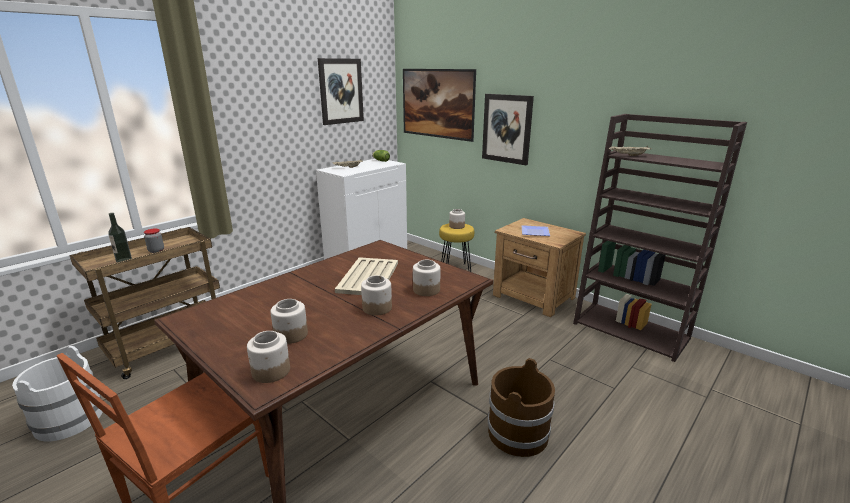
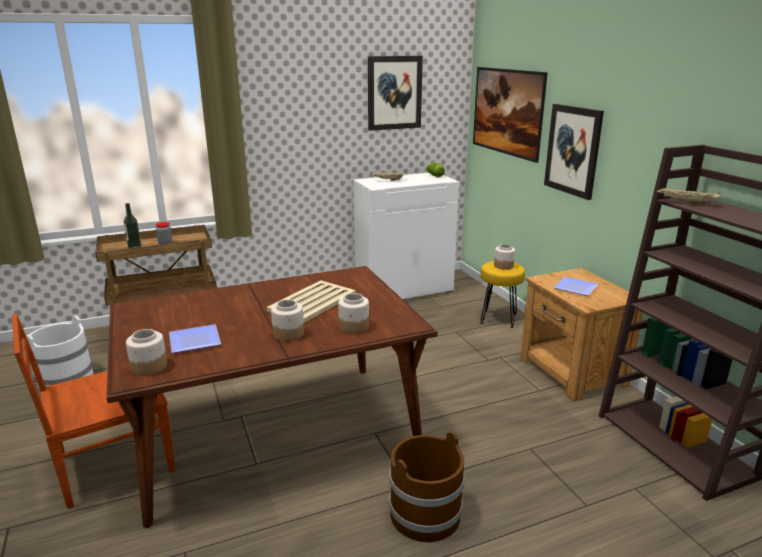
camera: 25 degrees right, 0 degrees up
jar [270,299,308,344] -> plate [169,324,221,353]

